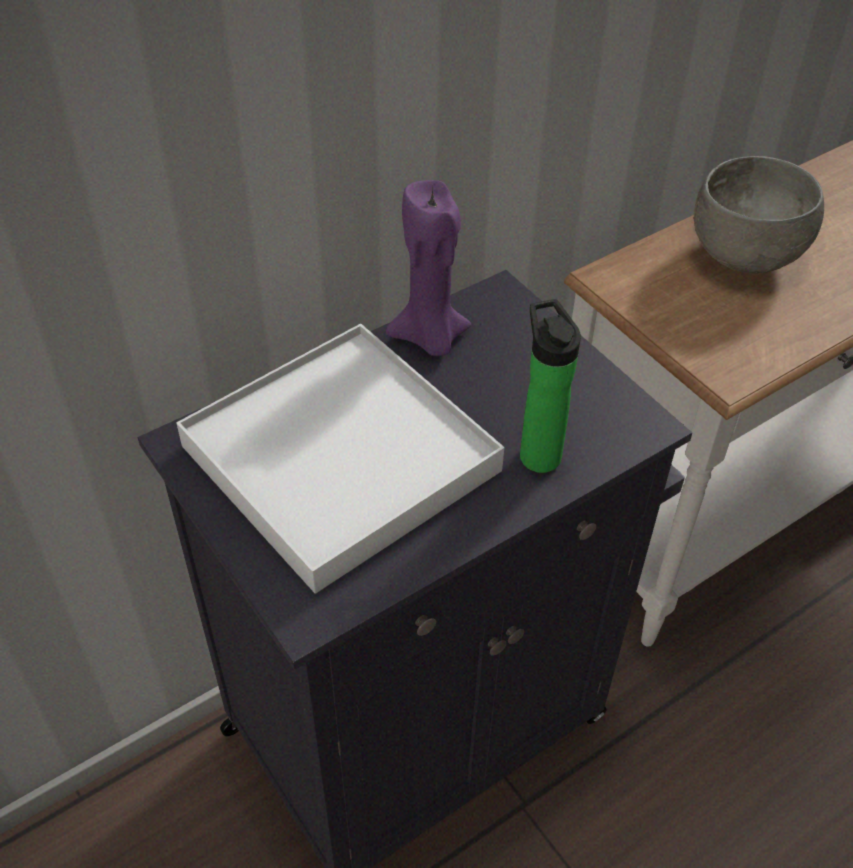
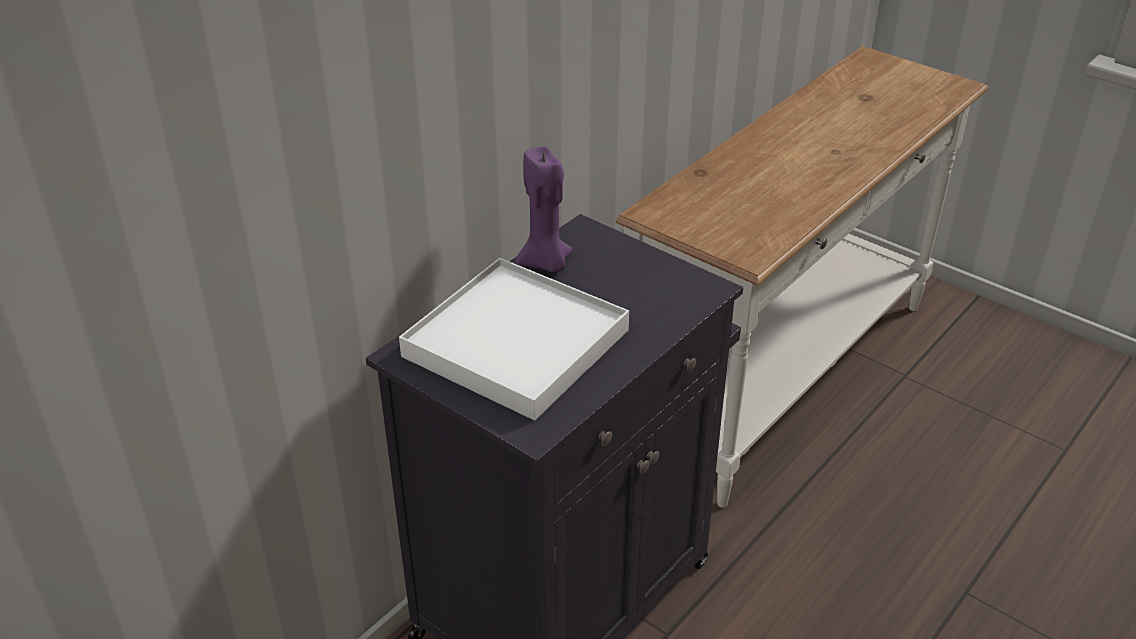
camera: 15 degrees left, 10 degrees down
bottle [520,299,581,473] -> none
grey bowl [694,156,824,273] -> none

